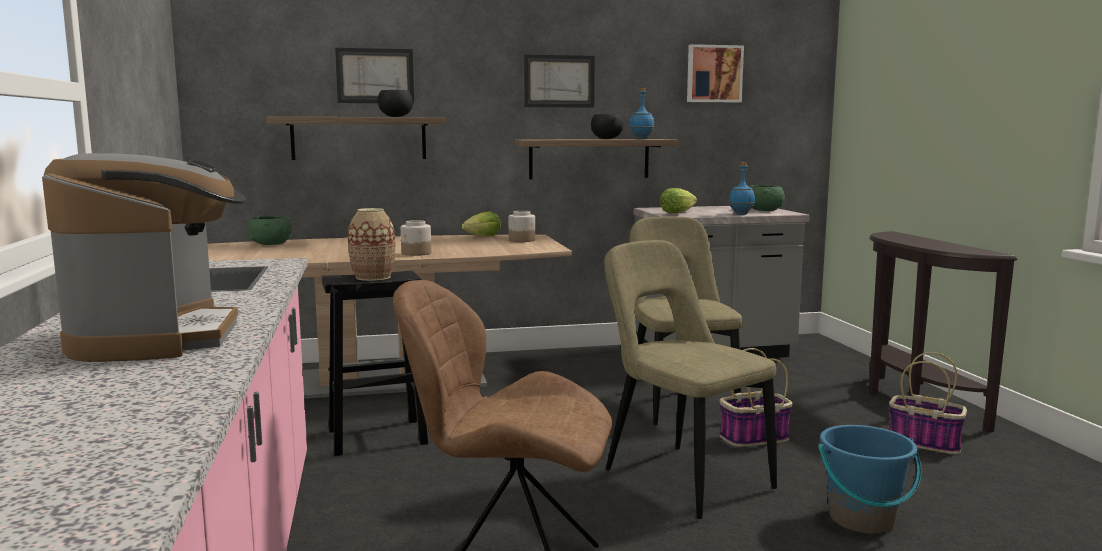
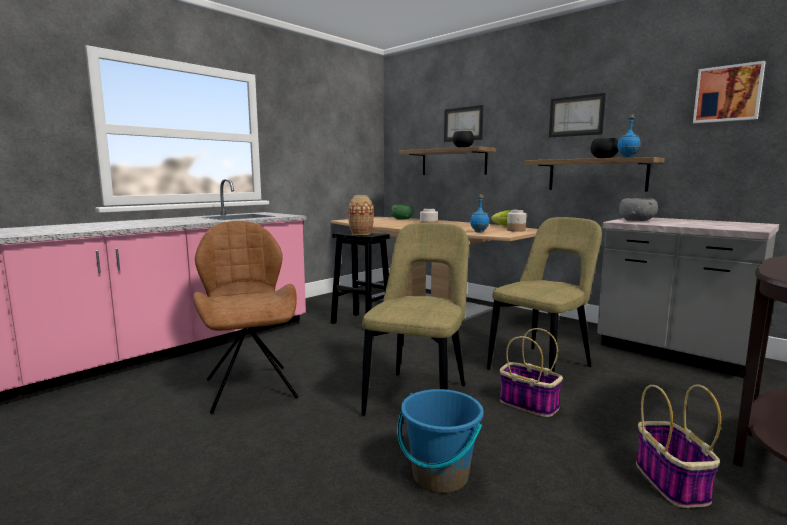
camera: 55 degrees right, 0 degrees up
coffee machine [42,153,246,362] -> none
lettuce [660,188,697,213] -> grey bowl [619,198,658,221]
blue bottle [729,162,755,215] -> blue bottle moved to [470,194,489,233]
green bowl [749,185,785,211] -> none

